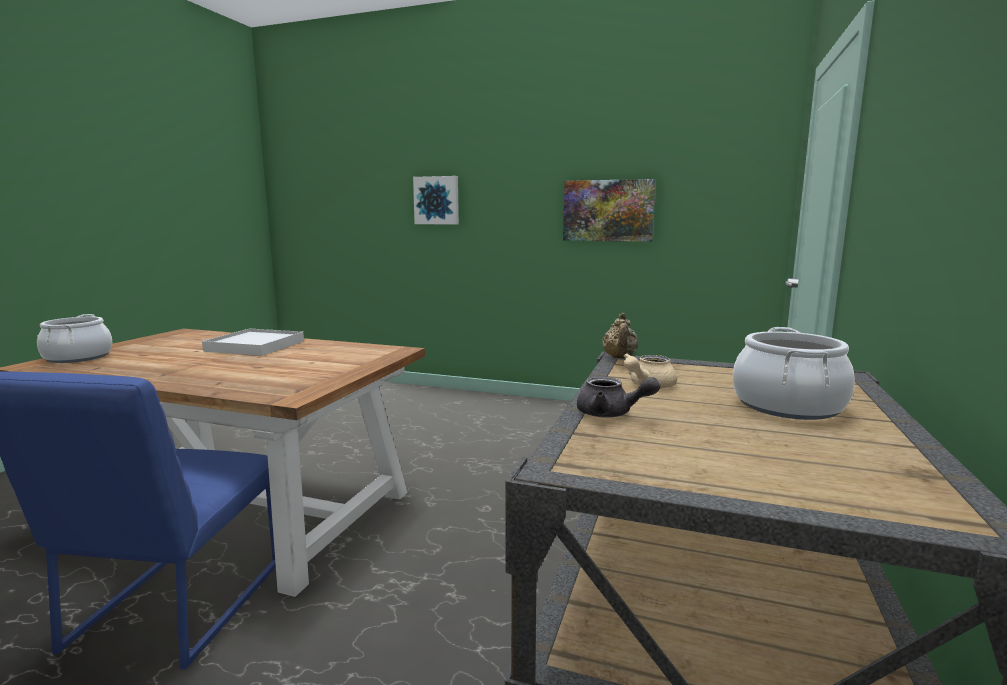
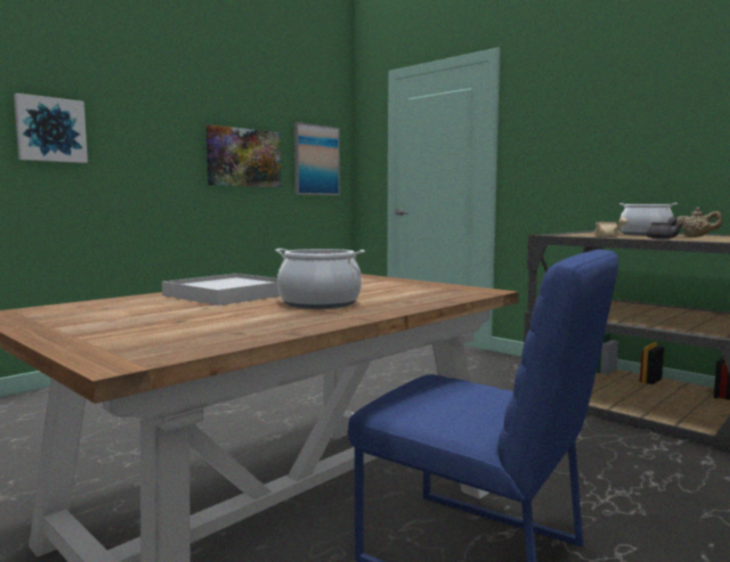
camera: 65 degrees left, 5 degrees down
cooking pot [37,314,112,363] -> cooking pot moved to [275,248,365,309]
beige teapot [602,313,639,359] -> beige teapot moved to [675,207,722,237]
none -> picture [294,122,340,195]

